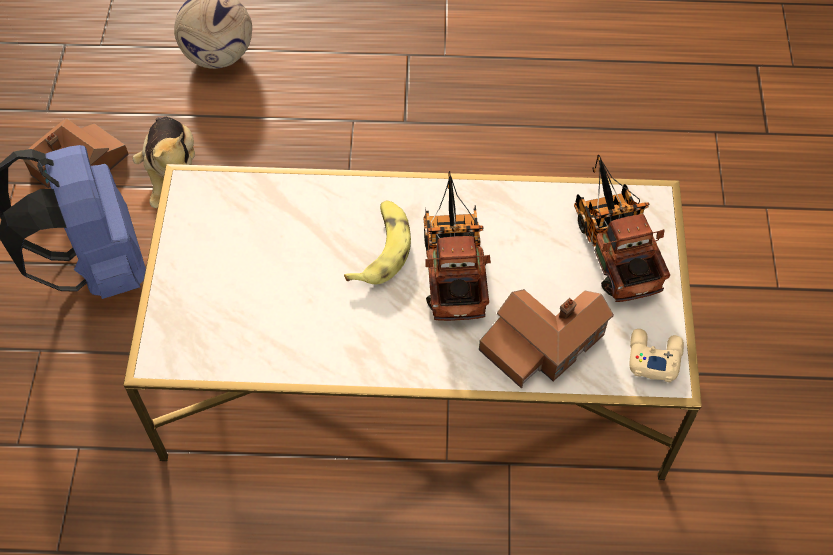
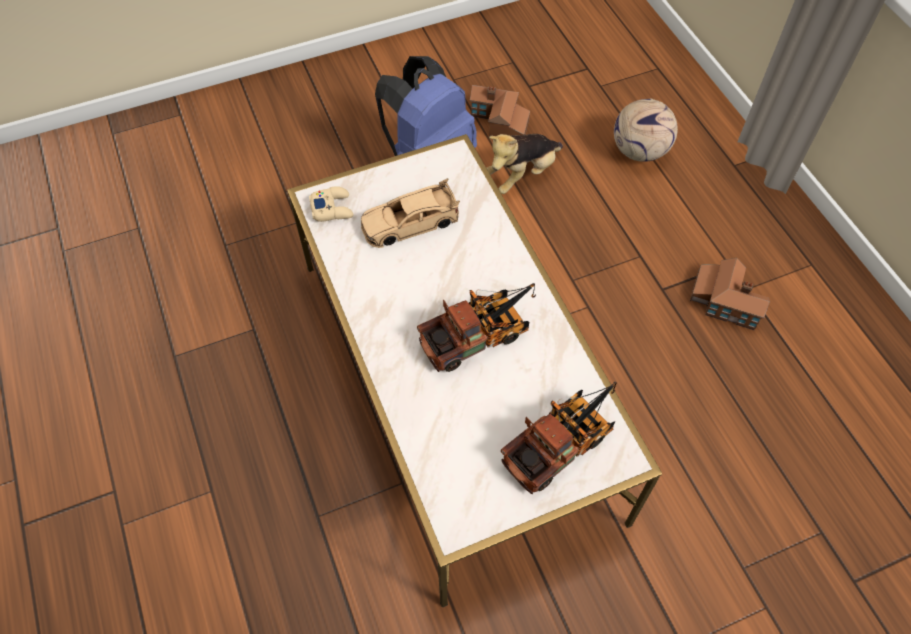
camera: 65 degrees right, 0 degrees up
banana [344,201,411,285] -> none
toy house [479,289,614,388] -> toy house moved to [690,258,770,330]
beige game controller [630,329,684,383] -> beige game controller moved to [309,186,353,222]
none -> beige toy car [361,178,460,248]

